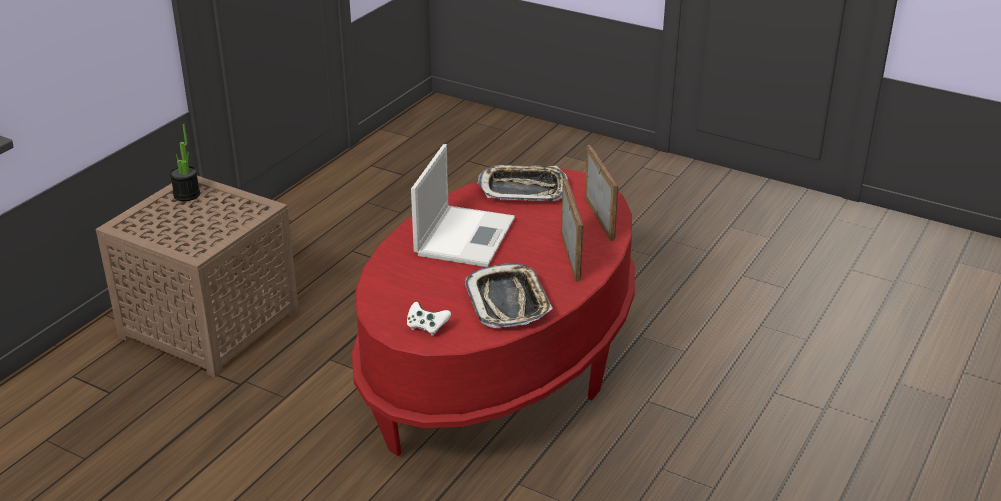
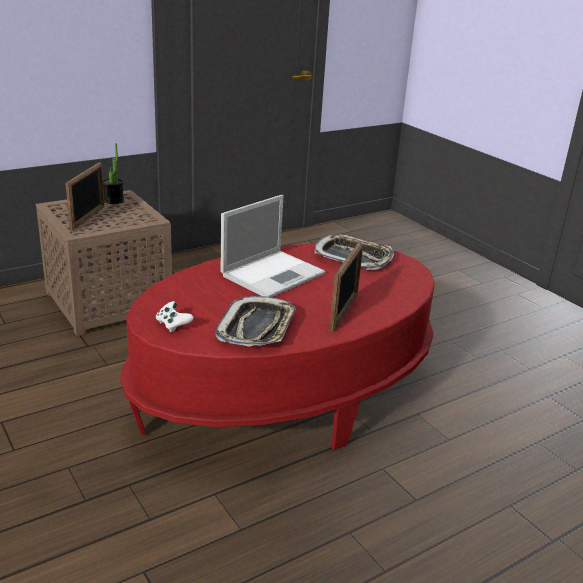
camera: 25 degrees right, 5 degrees down
picture frame [585,145,618,241] -> picture frame moved to [65,162,105,231]

